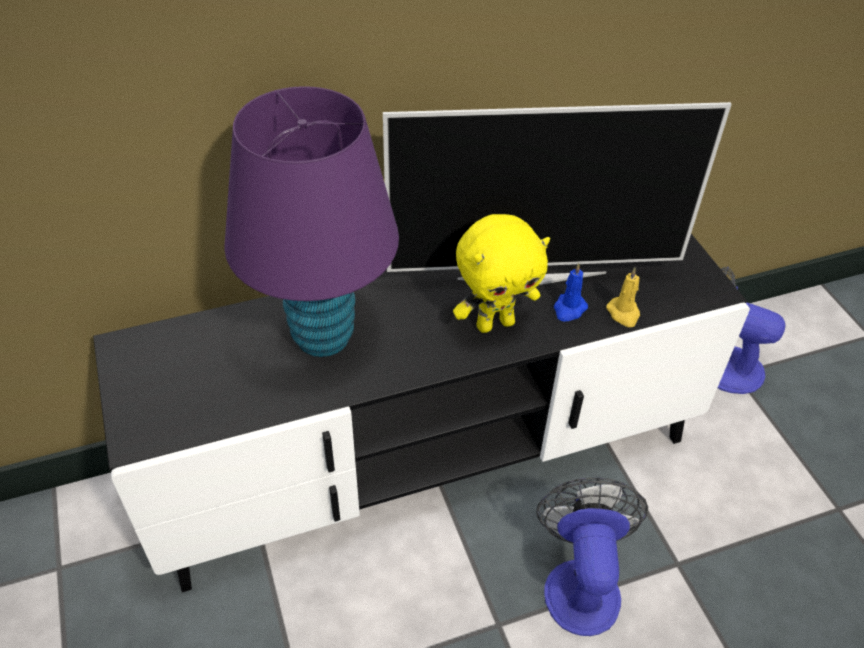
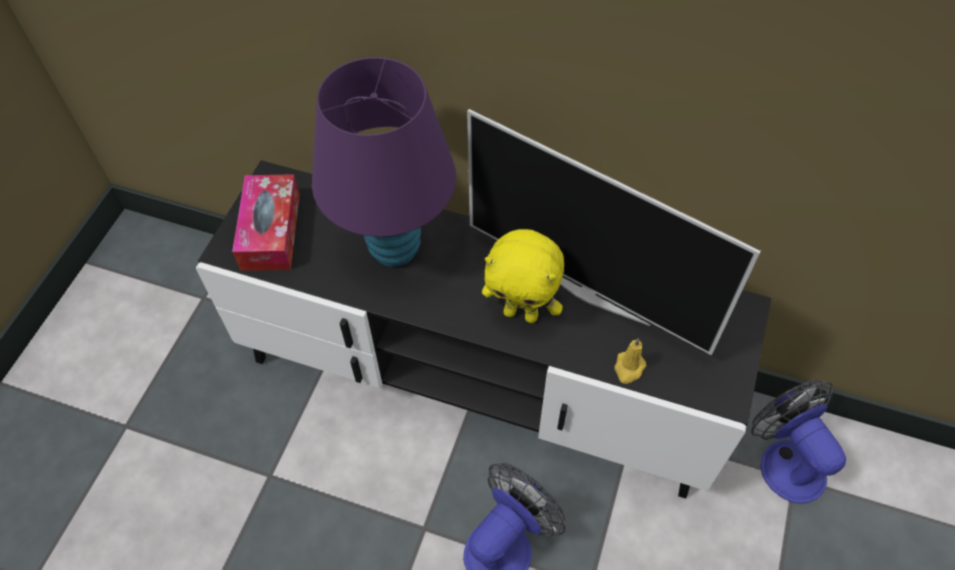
camera: 40 degrees right, 10 degrees up
blue candle [554,263,588,322] -> none
none -> tissue box [232,174,300,271]

